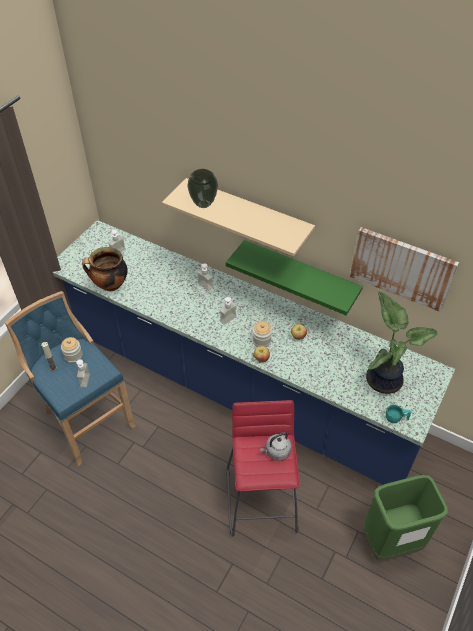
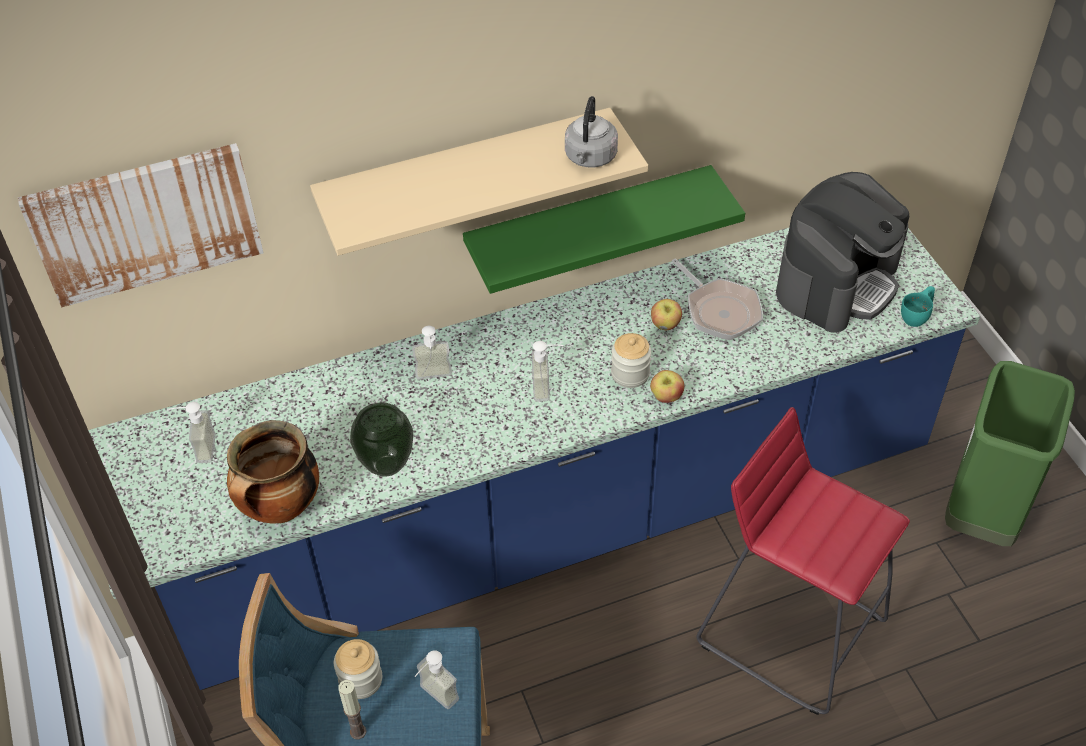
camera: 50 degrees left, 0 degrees up
vase [187,169,218,208] -> vase moved to [350,402,413,477]
grey kettle [260,432,292,461] -> grey kettle moved to [565,96,618,168]
picture [350,227,459,312] -> picture moved to [18,143,263,307]
potted plant [366,291,438,394] -> coffee machine [776,172,909,333]
none -> frying pan [672,258,763,340]

